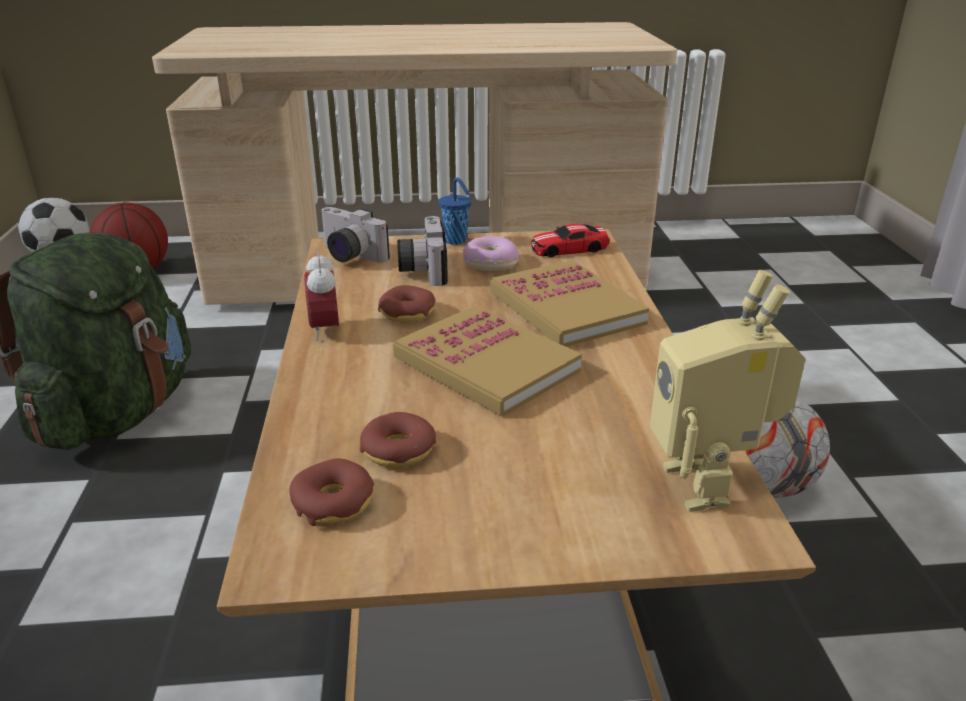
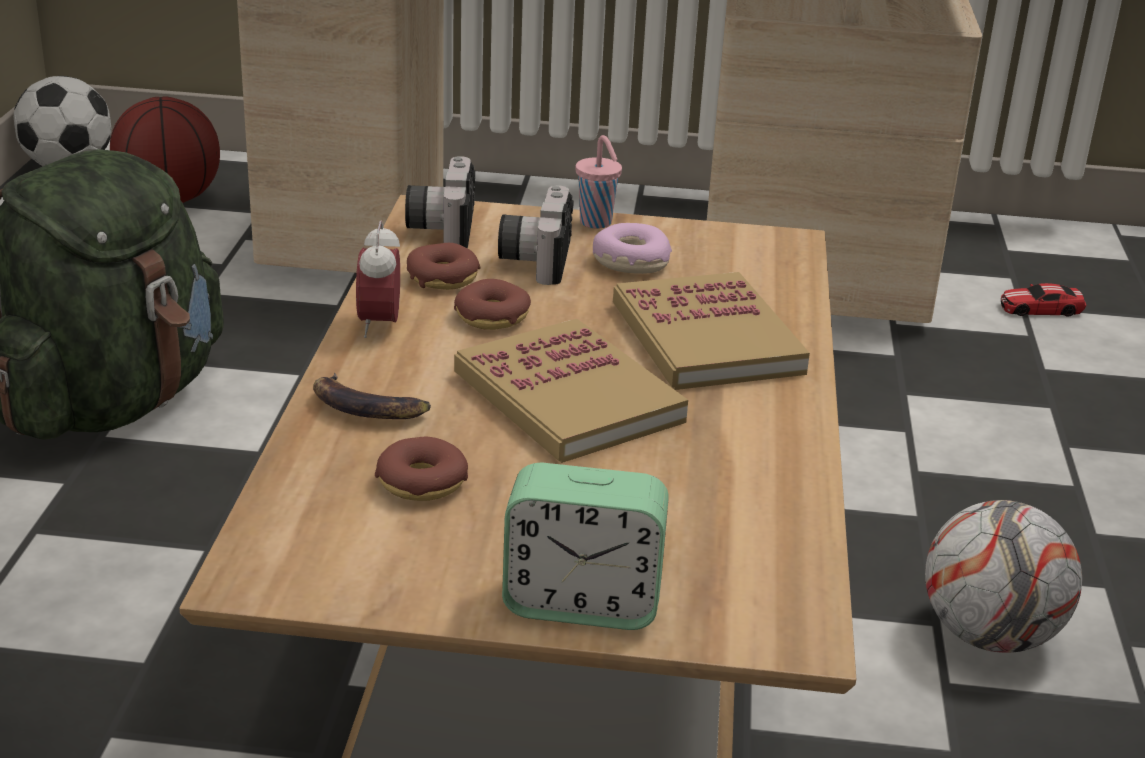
camera: 10 degrees right, 0 degrees up
donut [289,458,374,526] -> donut moved to [407,243,480,290]
camera [320,207,390,263] -> camera turned 45 degrees clockwise [405,156,475,248]
blue cup [439,177,471,245] -> pink cup [576,135,622,229]
toy car [531,224,610,257] -> toy car moved to [1001,283,1086,317]
toy robot [650,270,806,512] -> none
none -> banana [313,373,431,419]
none -> alarm clock [502,462,669,630]

